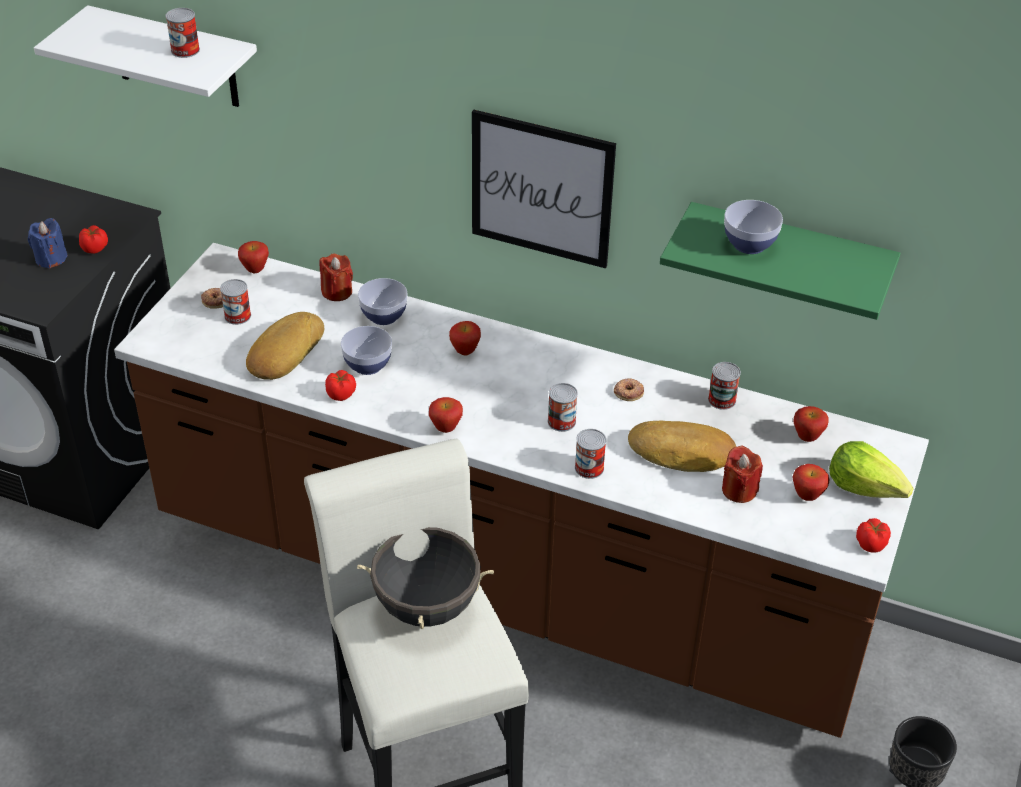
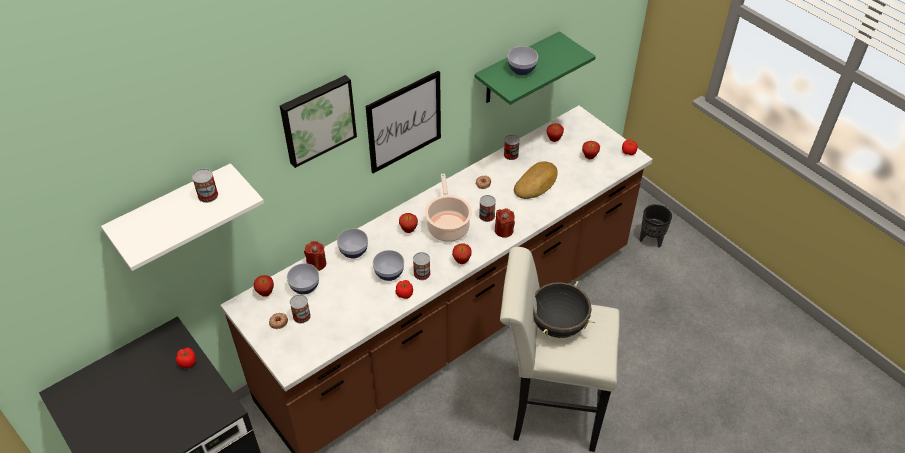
camera: 60 degrees left, 5 degrees up
blue candle [28,218,68,268] -> none
bread [246,312,324,380] -> none
can [575,429,606,479] -> can moved to [413,252,430,280]
red candle [722,445,763,503] -> red candle moved to [495,208,515,238]
lettuce [829,441,914,498] -> none
none -> picture [280,75,357,168]
none -> bowl [287,263,319,295]
none -> cooking pot [425,174,472,242]

